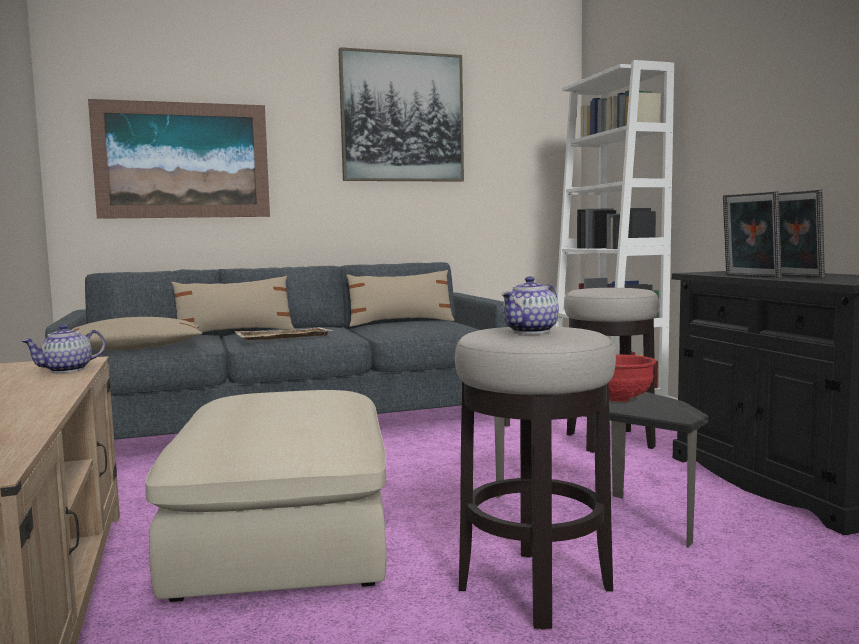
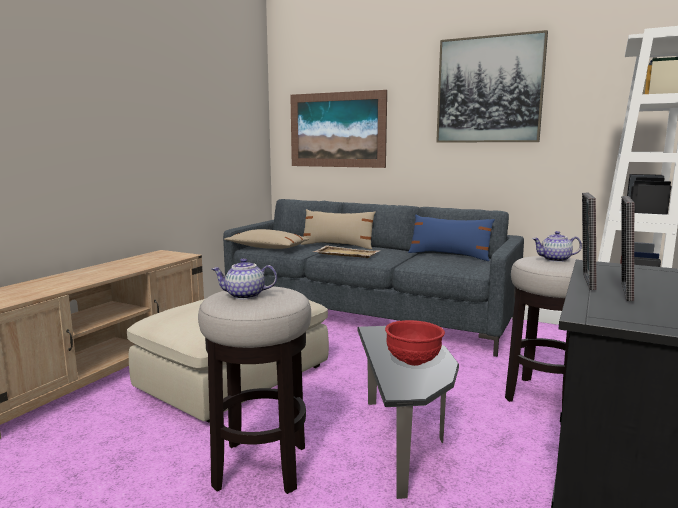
camera: 45 degrees right, 5 degrees up
teapot [21,325,106,373] -> teapot moved to [533,231,582,262]
beige pillow [346,270,455,327] -> blue pillow [408,215,495,261]

